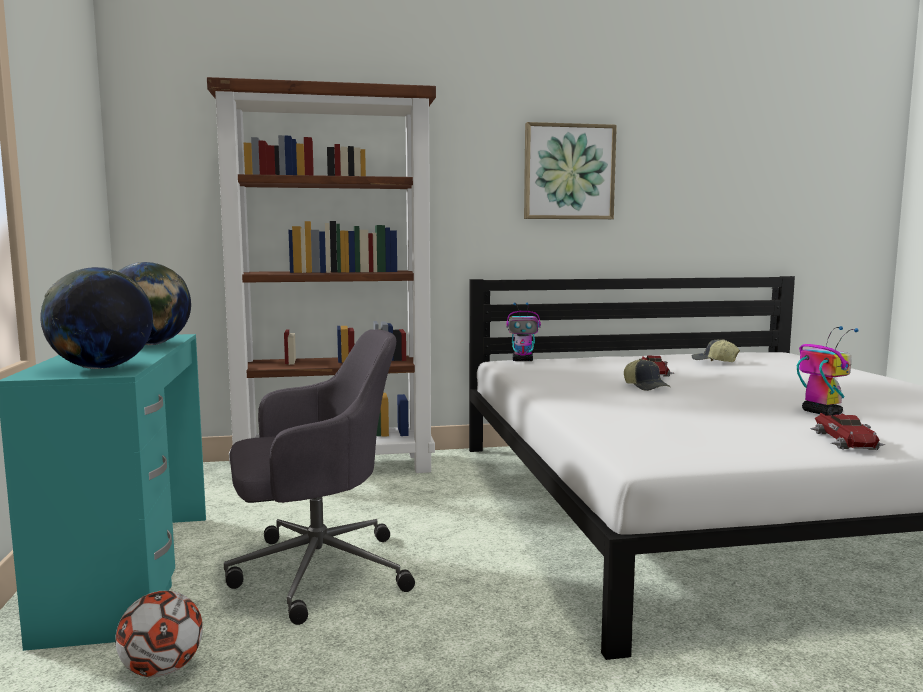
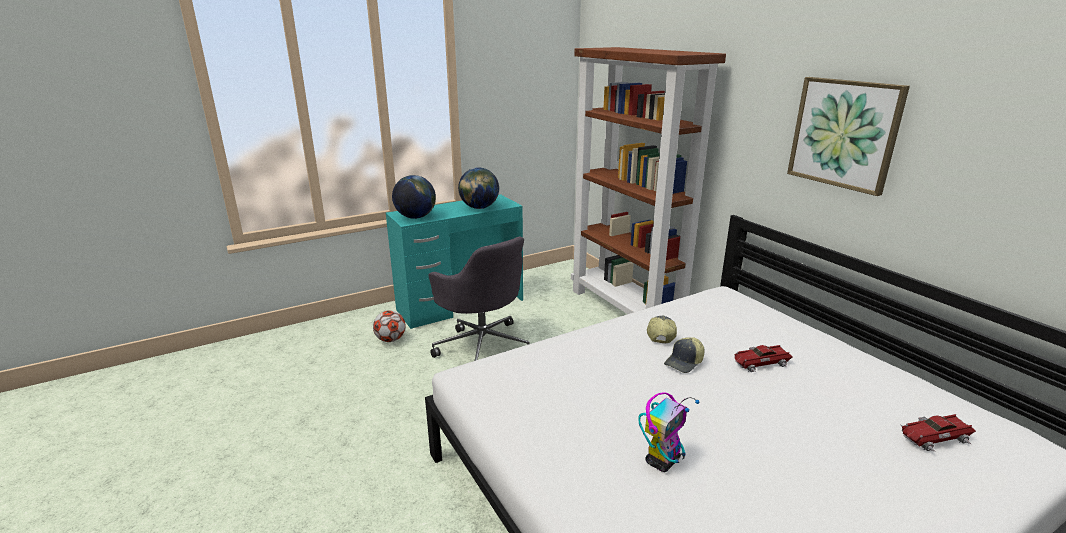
camera: 70 degrees right, 15 degrees up
toy robot [506,302,541,361] -> none
cap [692,339,740,362] -> cap moved to [647,316,677,344]
toy car [810,413,886,451] -> toy car moved to [901,414,976,452]

